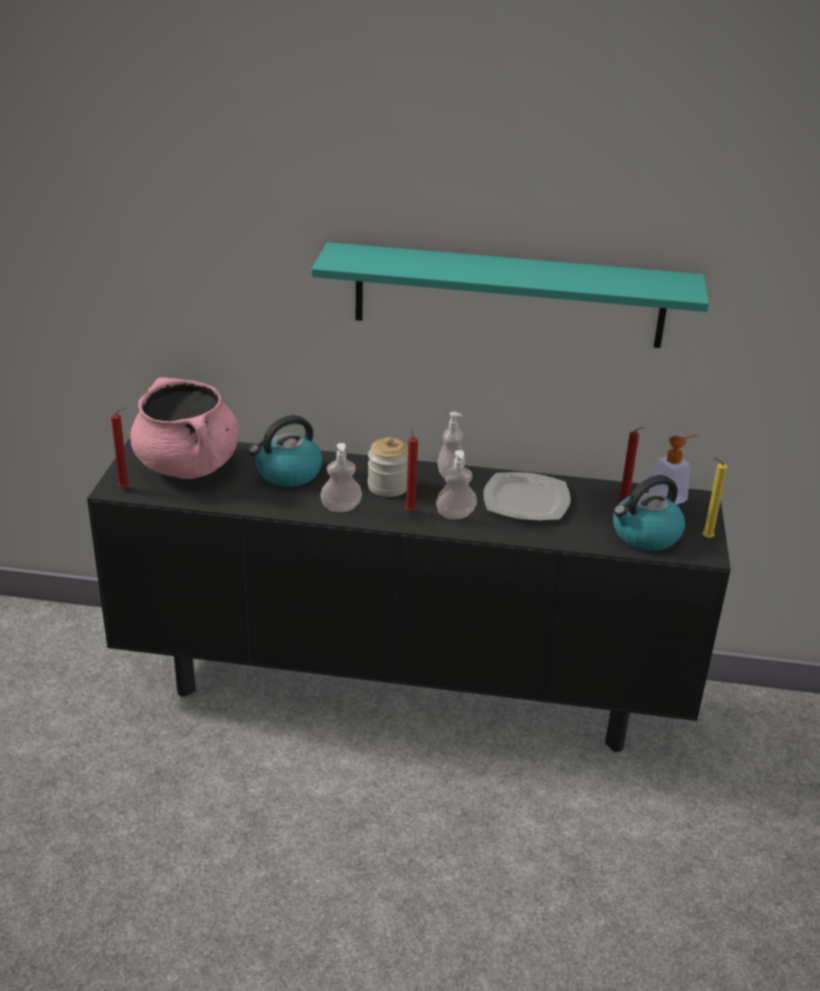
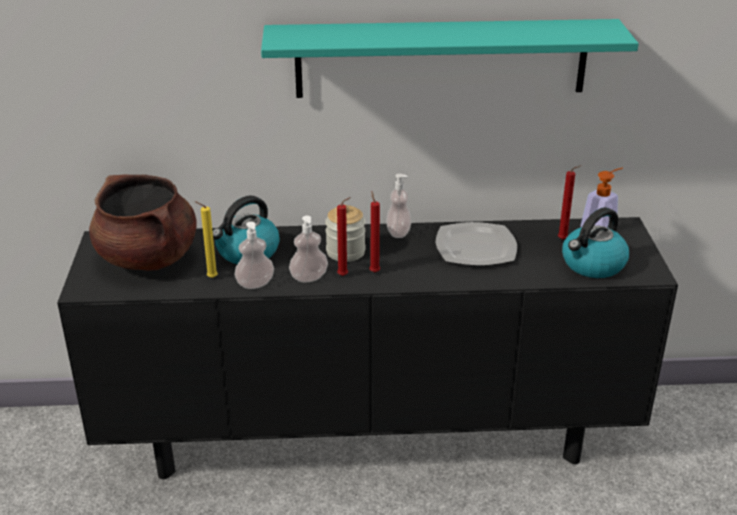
camera: 10 degrees left, 0 degrees up
red candle [111,408,129,488] -> red candle moved to [337,197,351,276]
pink cooking pot [130,378,239,479] -> brown cooking pot [89,175,197,271]
soap dispenser [436,450,477,520] -> soap dispenser moved to [234,221,274,289]
yellow candle [703,457,728,538] -> yellow candle moved to [195,202,218,278]

